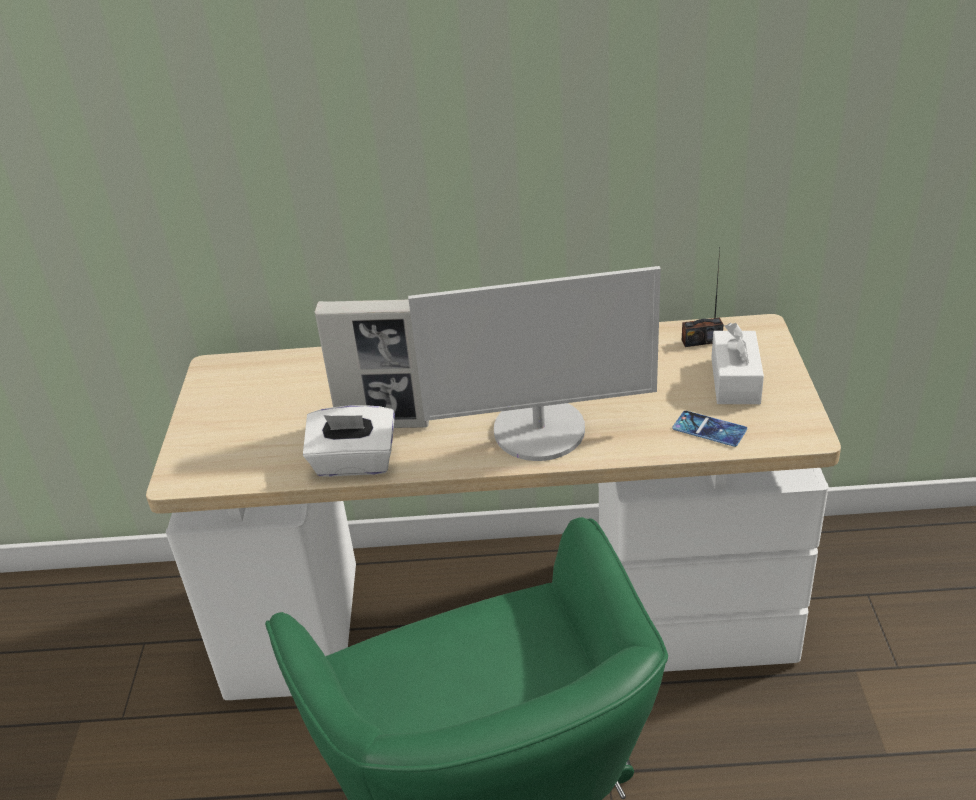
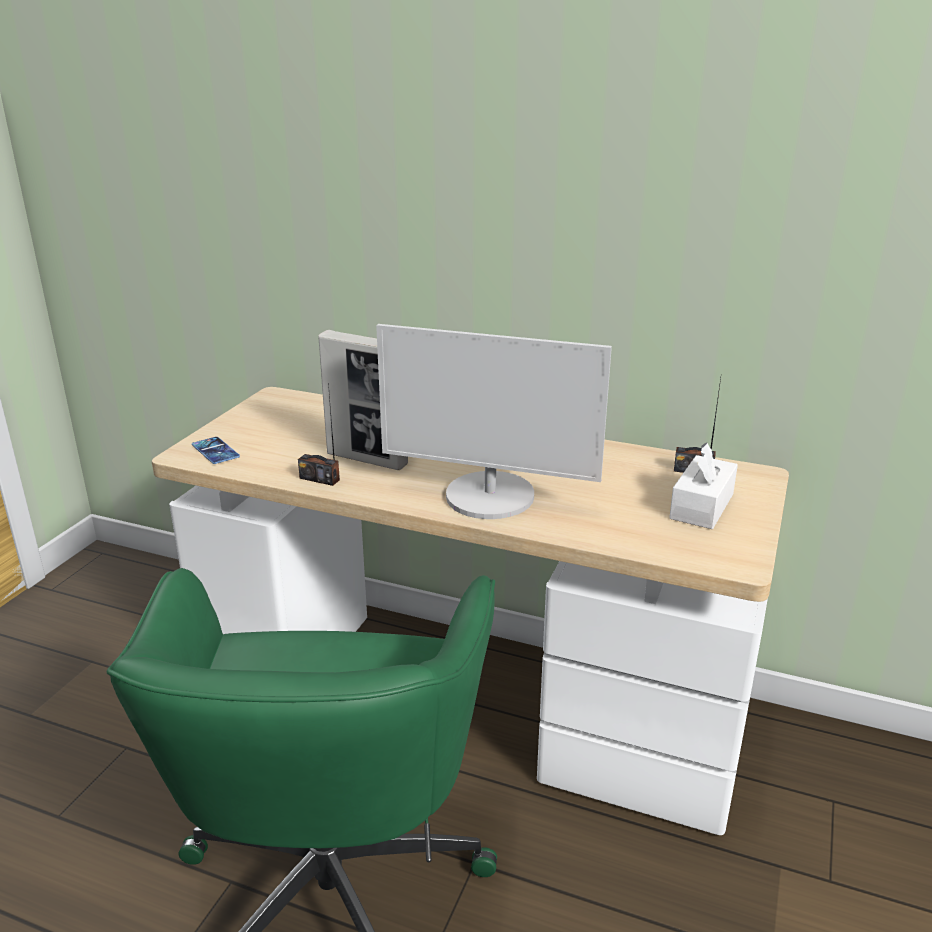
camera: 20 degrees right, 10 degrees down
white tissue box [303,405,395,477] -> radio [298,382,340,486]
phone [672,411,747,447] -> phone moved to [192,437,240,464]

